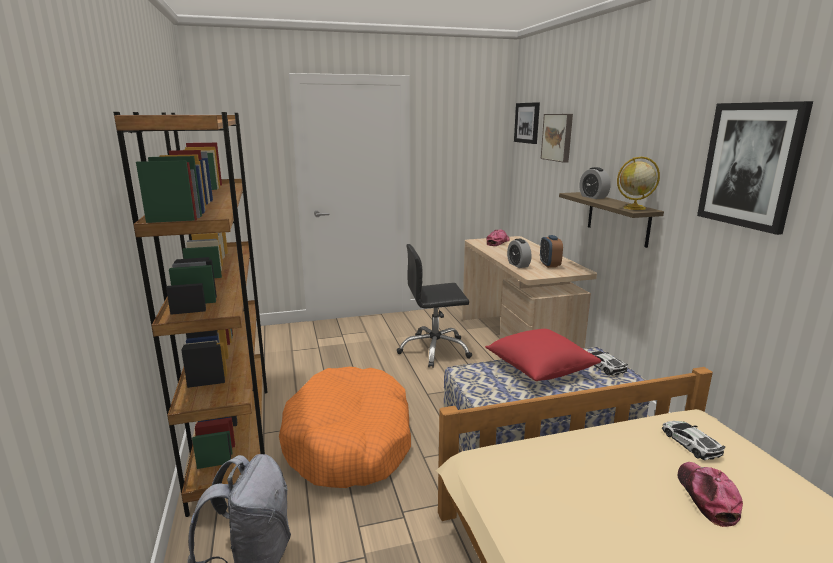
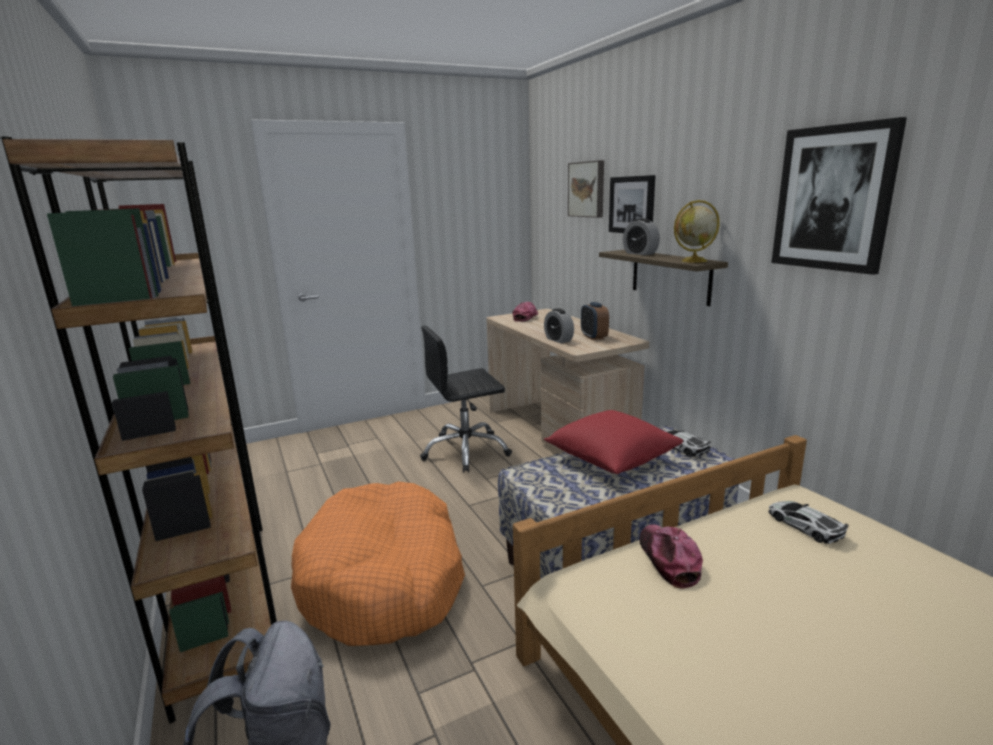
camera: 10 degrees left, 0 degrees up
picture [514,102,540,144] -> picture moved to [609,175,655,233]
cap [677,462,743,527] -> cap moved to [640,524,703,589]

